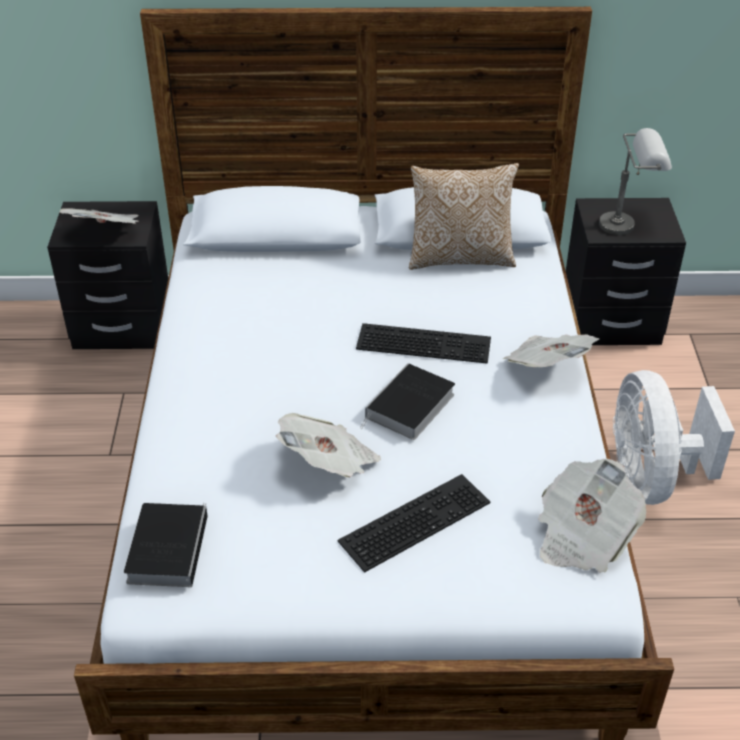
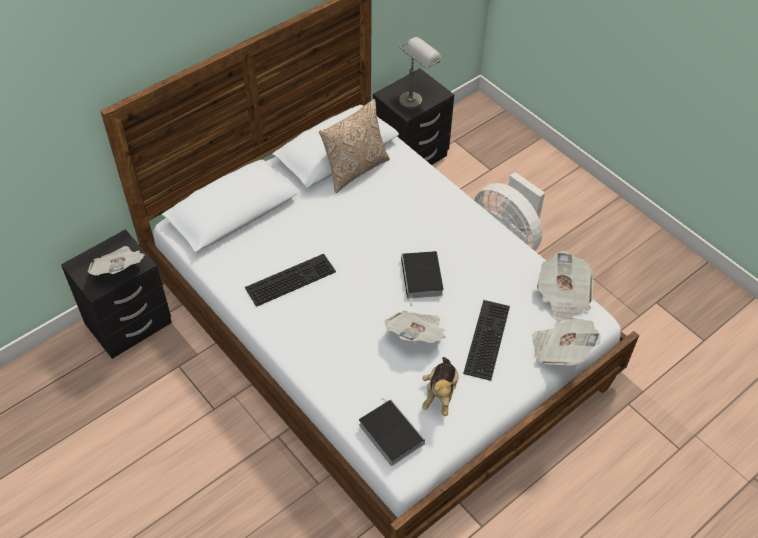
camera: 40 degrees left, 10 degrees up
keyboard [356,323,491,364] -> keyboard moved to [245,254,336,307]
newspaper [503,334,599,367] -> newspaper moved to [532,318,601,366]
none -> plush toy [422,357,458,416]

